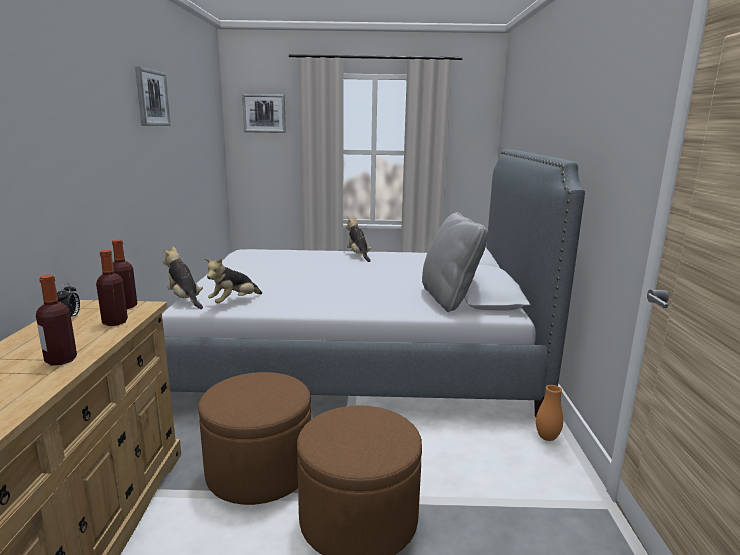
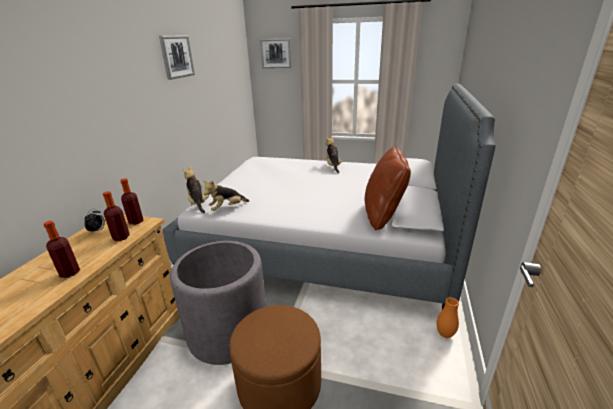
camera: 15 degrees right, 10 degrees up
brown ottoman [198,372,311,505] -> grey planter [170,241,266,365]
grey pillow [422,212,488,312] -> brown pillow [365,146,411,231]

